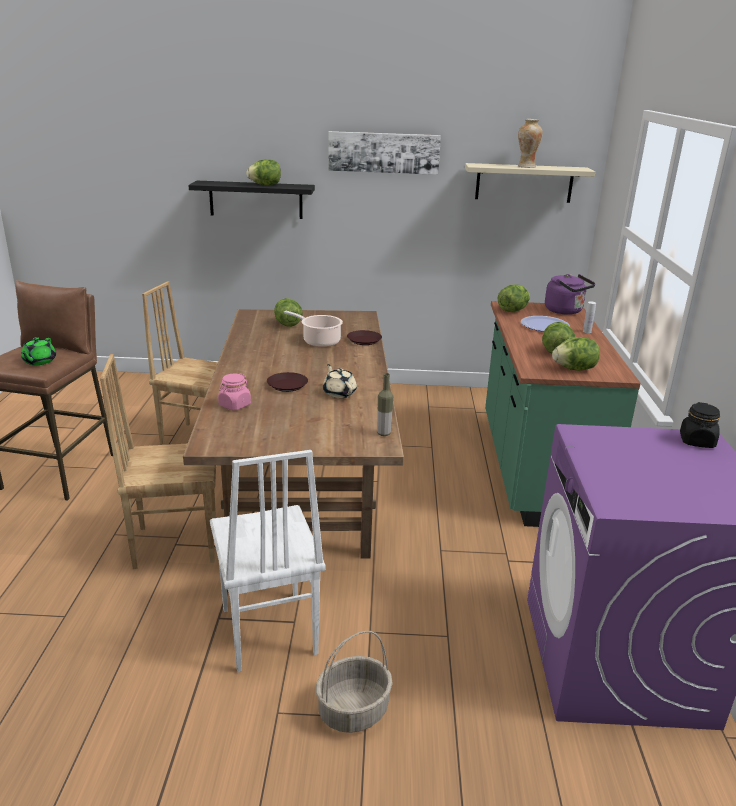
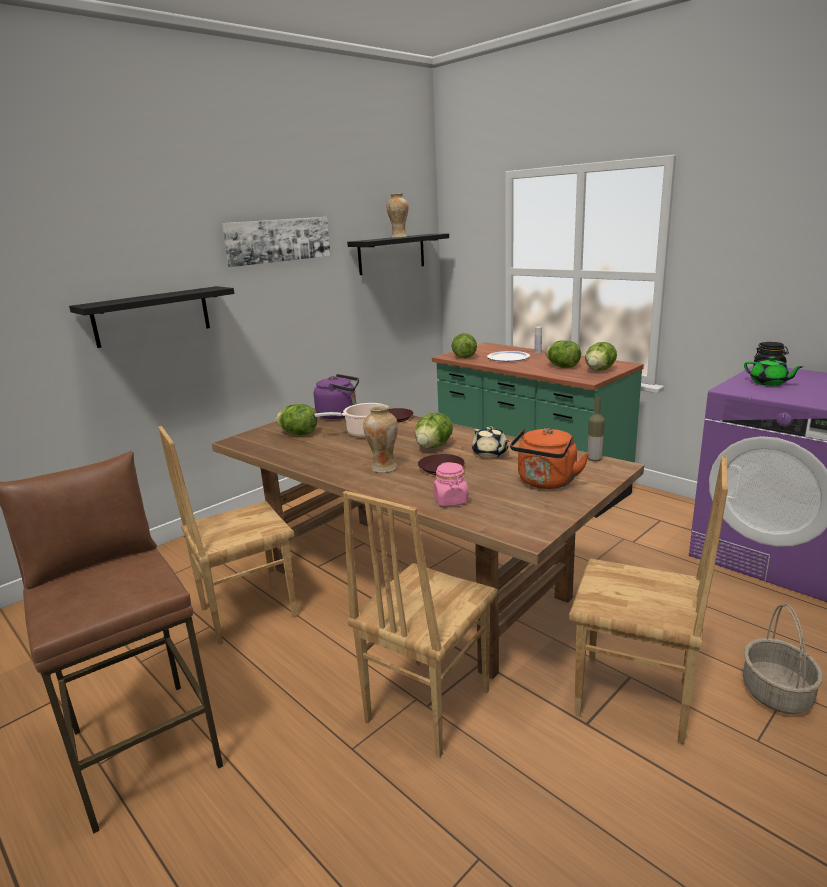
camera: 45 degrees left, 5 degrees down
green teapot [21,337,56,365] -> green teapot moved to [744,356,804,386]
white chair [210,450,326,673] -> brown chair [569,456,728,744]
lettuce [246,159,281,185] -> lettuce moved to [415,413,453,449]
beige teapot [323,364,357,398] -> beige teapot turned 135 degrees counterclockwise [472,427,510,458]
beige shelf [465,163,595,203] -> black shelf [347,234,449,275]
purple kettle [545,274,596,315] -> purple kettle moved to [314,374,359,419]
none -> vase [363,404,398,473]
none -> orange kettle [510,428,589,489]

